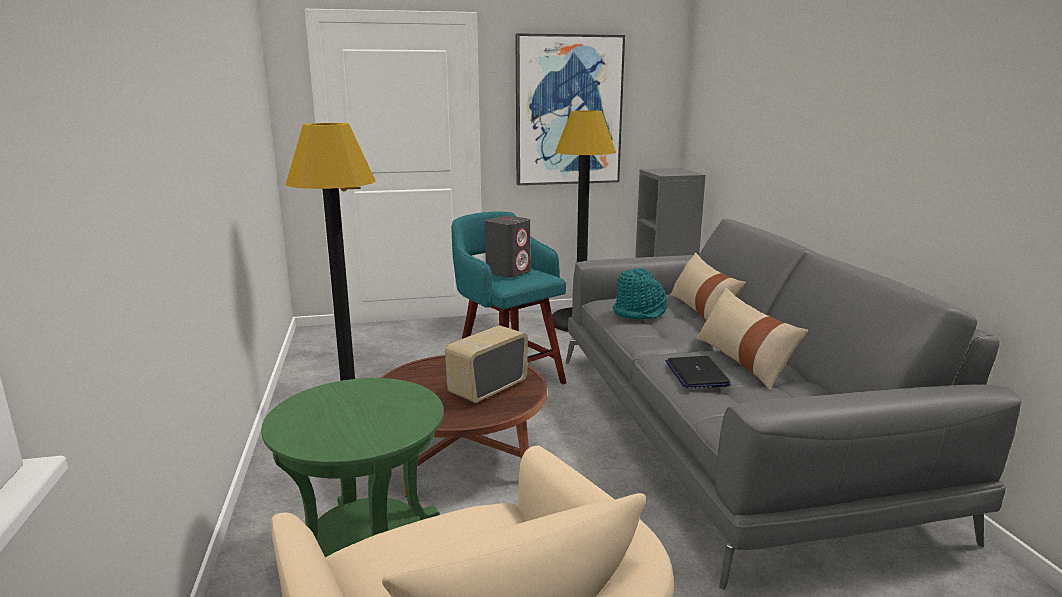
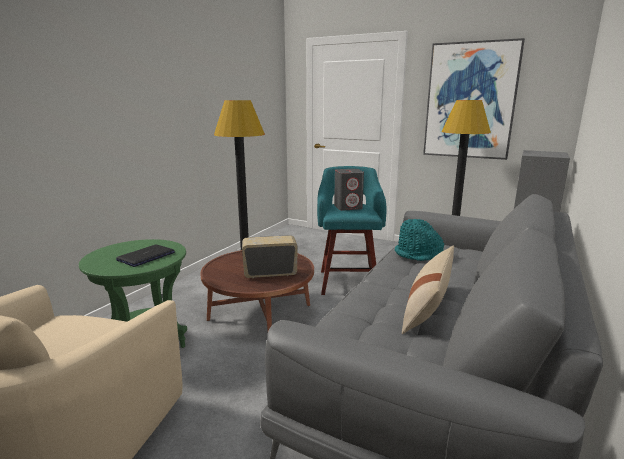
camera: 40 degrees right, 0 degrees up
laptop [666,356,731,388] -> laptop moved to [116,245,175,267]
beige pillow [670,253,746,320] -> none

